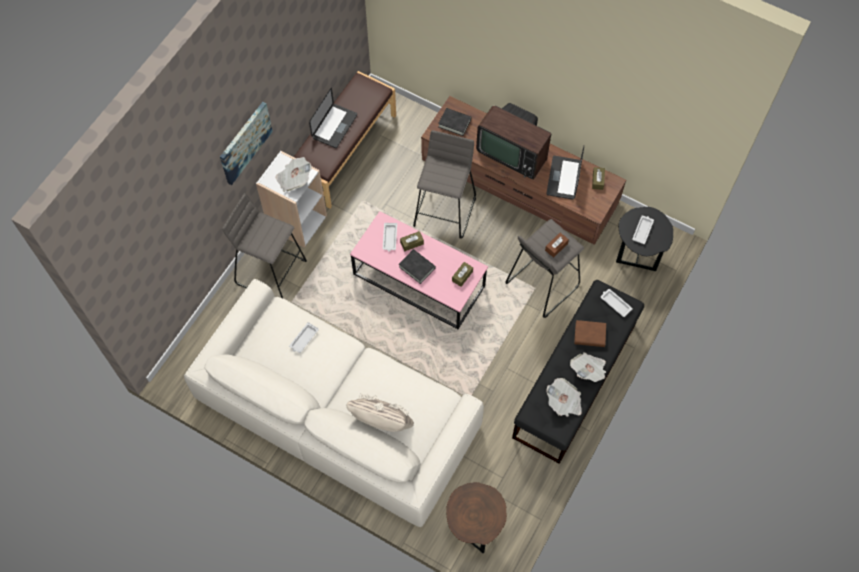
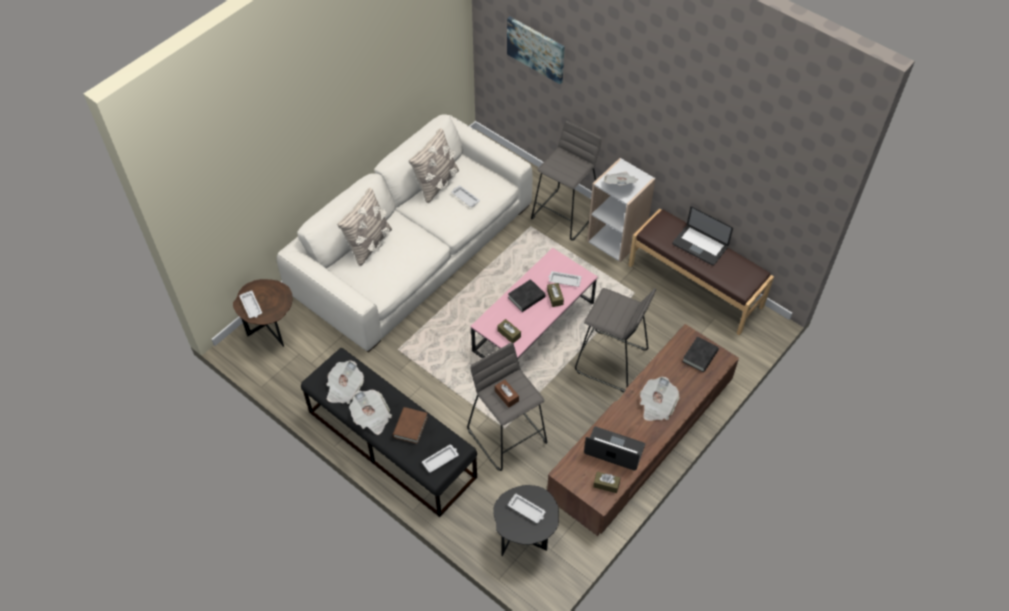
camera: 100 degrees right, 10 degrees down
picture [220,102,273,185] -> picture moved to [507,17,565,84]
television [476,103,552,180] -> newspaper [640,377,679,421]
none -> white tray [239,290,262,318]
none -> beige pillow [409,128,459,203]

